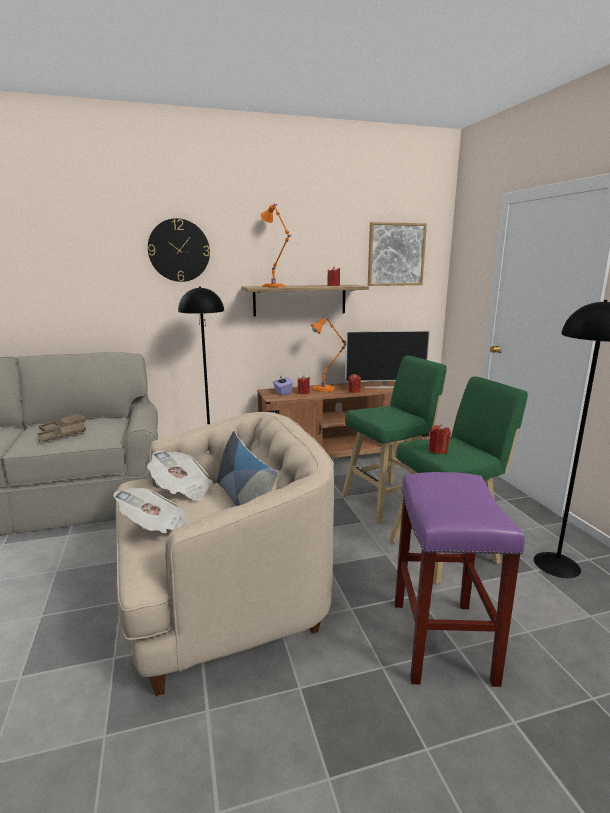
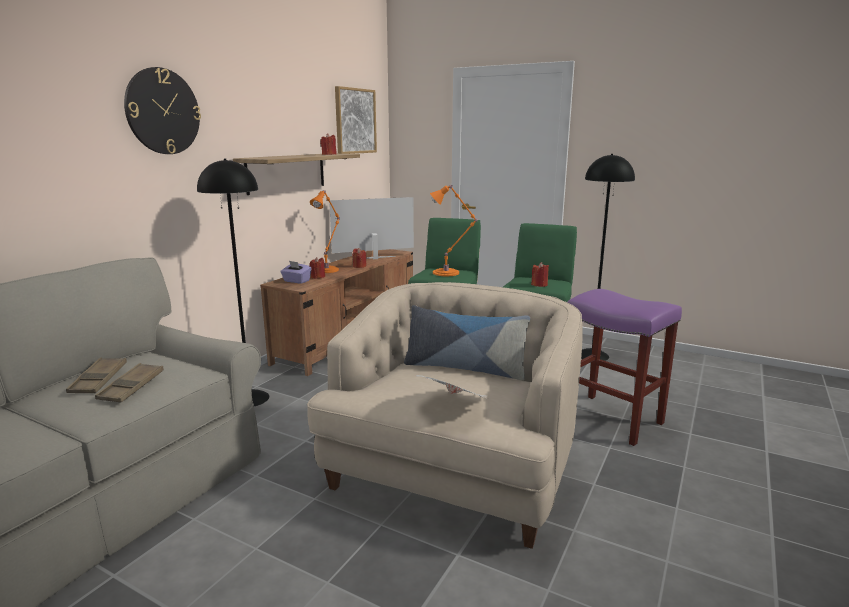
camera: 45 degrees left, 0 degrees up
newspaper [147,451,213,501] -> none
orange table lamp [261,204,292,287] -> orange table lamp moved to [430,185,478,276]
television [345,330,430,388] -> television turned 150 degrees counterclockwise [329,197,414,259]

